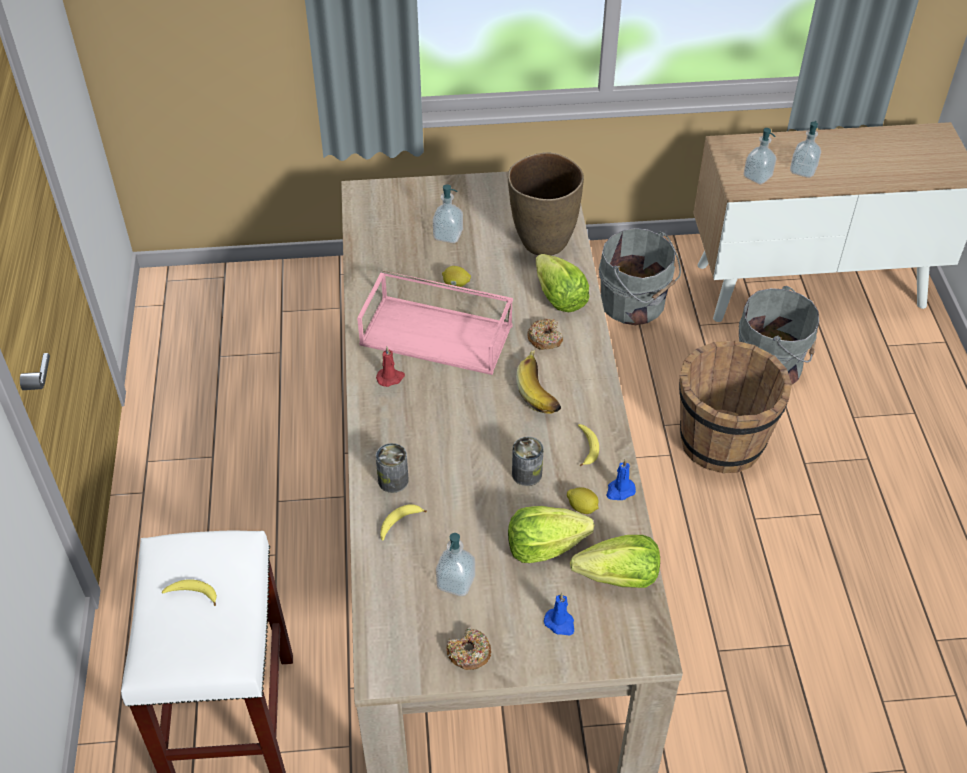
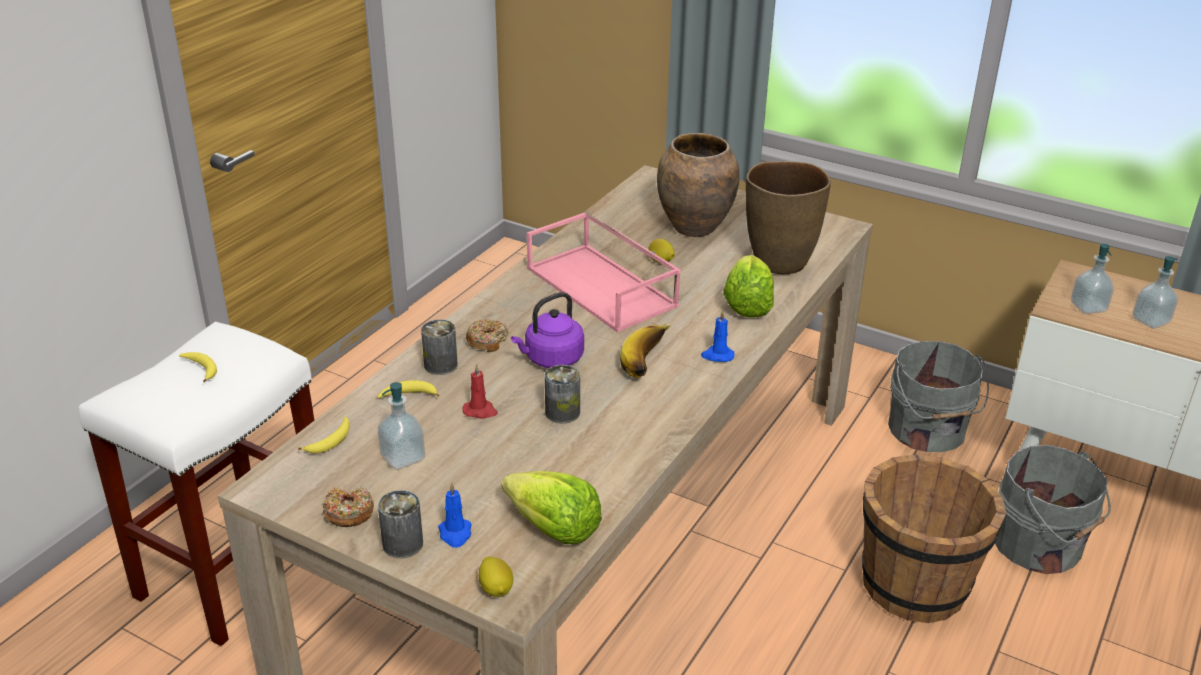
camera: 35 degrees right, 15 degrees down
red candle [376,347,405,387] -> red candle moved to [462,364,498,419]
soap dispenser [433,184,463,243] -> brown vase [657,133,740,237]
lettuce [508,506,594,563] -> none
donut [527,319,563,350] -> donut moved to [466,319,509,352]
lemon [567,487,599,514] -> lemon moved to [479,556,513,597]
banana [578,424,599,466] -> banana moved to [298,417,349,453]
blue candle [606,459,636,500] -> blue candle moved to [701,310,734,362]
none -> can [378,490,423,558]
none -> purple kettle [511,292,584,368]

